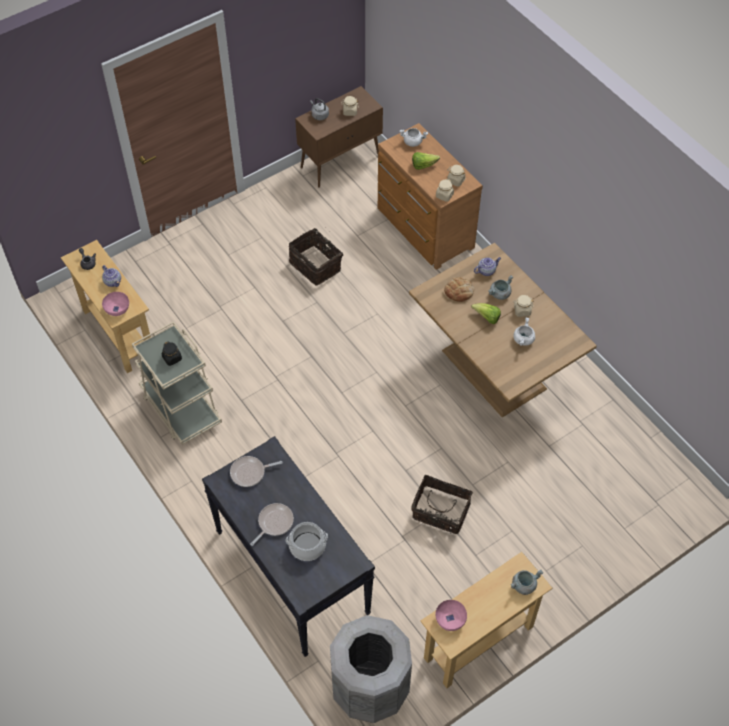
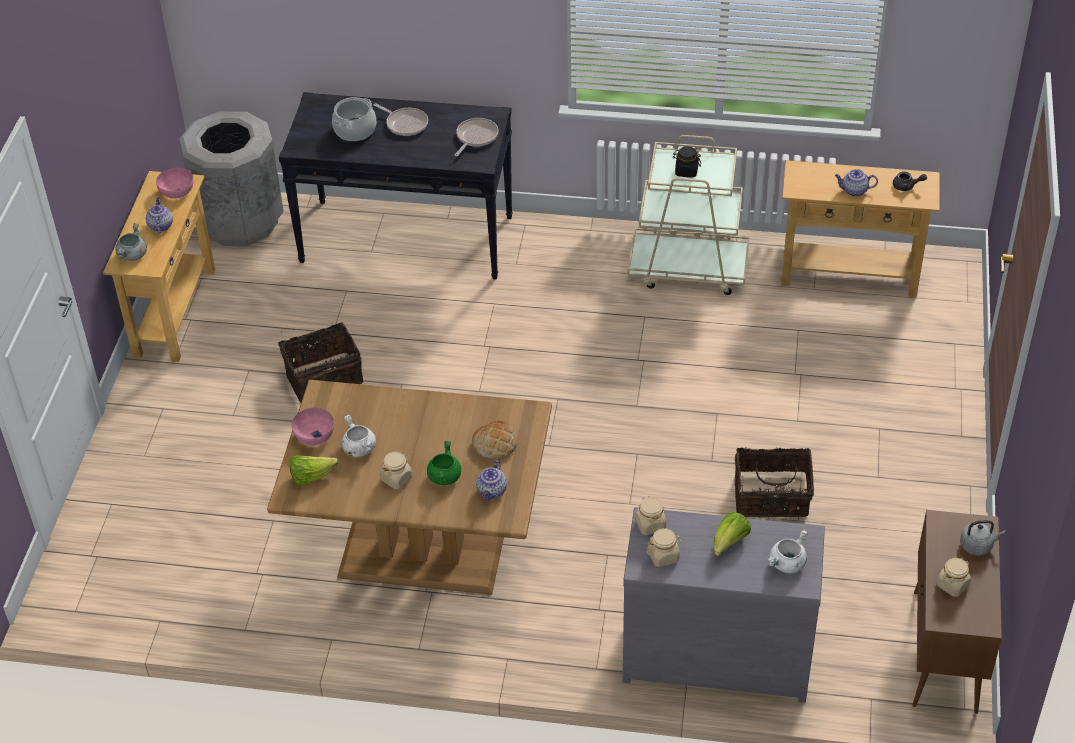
camera: 135 degrees right, 10 degrees down
pink bowl [102,292,129,316] -> pink bowl moved to [292,408,334,445]
frying pan [250,503,294,546] -> frying pan turned 45 degrees counterclockwise [373,103,428,136]
brown dresser [378,123,483,270] -> grey dresser [623,507,825,703]
lettuce [471,303,501,324] -> lettuce moved to [289,455,338,485]
grey cooking pot [488,275,513,300] -> green cooking pot [427,441,461,485]
none -> teapot [146,198,173,234]

